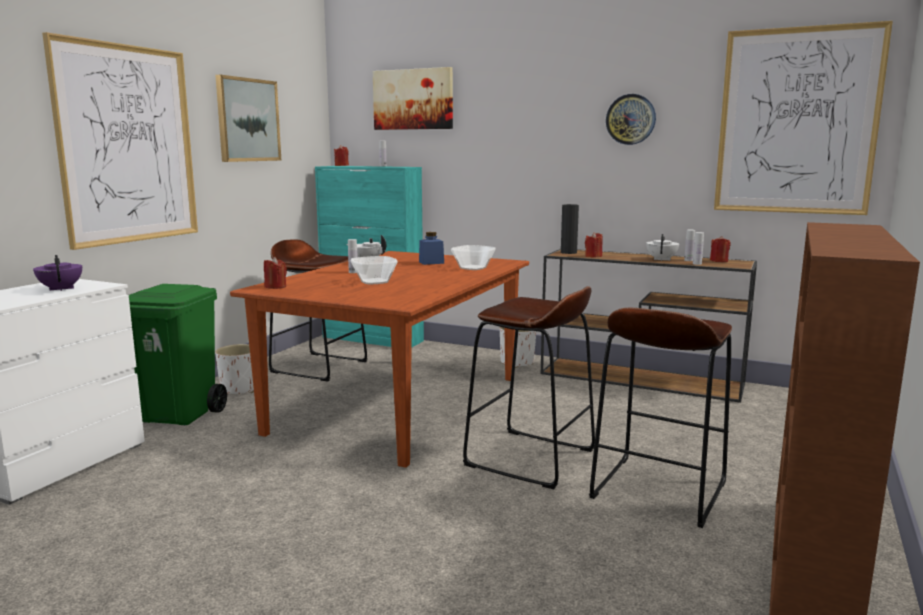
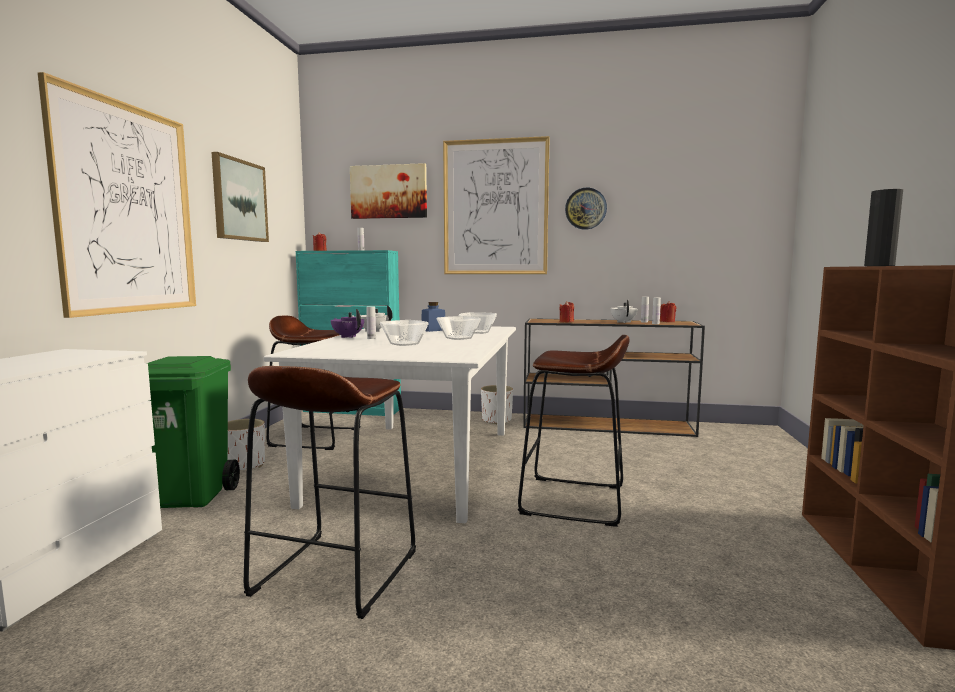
camera: 15 degrees left, 5 degrees down
purple teapot [33,255,82,291] -> purple teapot moved to [331,309,364,338]
brown dining table [230,251,529,468] -> white dining table [264,326,516,523]
red candle [264,257,287,289] -> none
black vase [561,204,579,254] -> black vase moved to [864,189,903,266]
brown stool [589,308,732,528] -> brown stool moved to [244,366,416,619]
picture [714,21,893,215] -> picture moved to [443,136,550,274]
none -> bowl [437,316,481,340]

